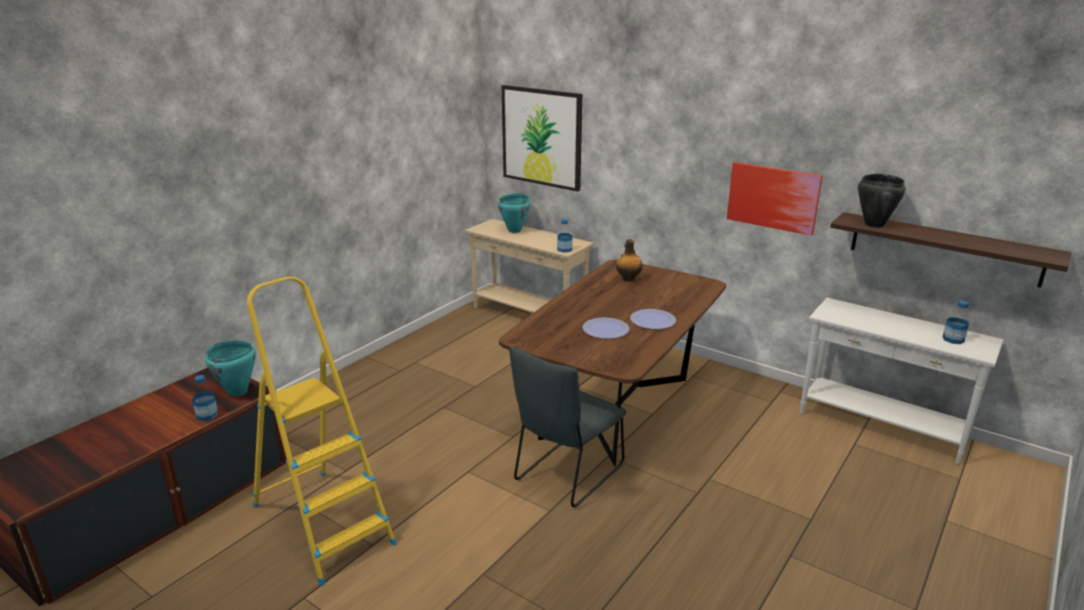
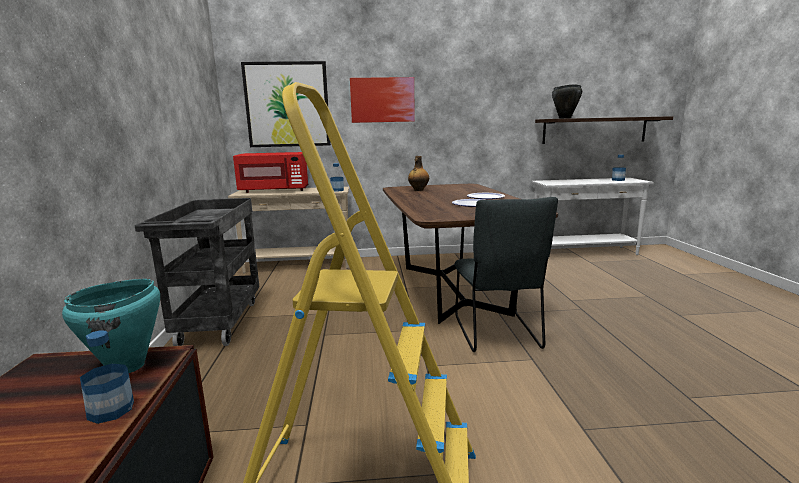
camera: 40 degrees left, 10 degrees down
turquoise cooking pot [498,193,530,233] -> red microwave [233,152,308,193]
picture [727,162,823,236] -> picture moved to [350,77,415,123]
none -> black cart [135,198,259,346]

